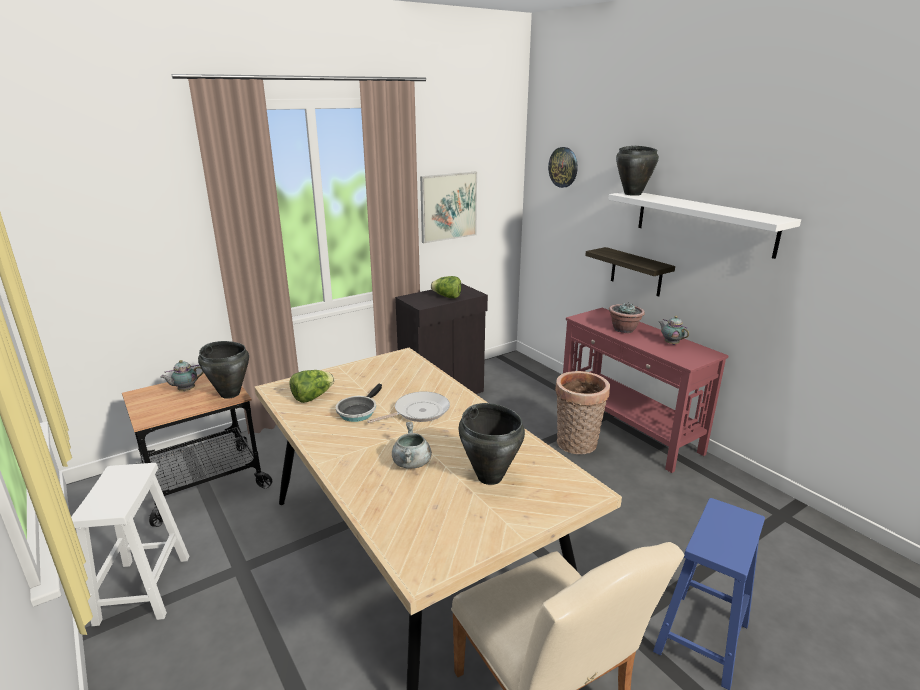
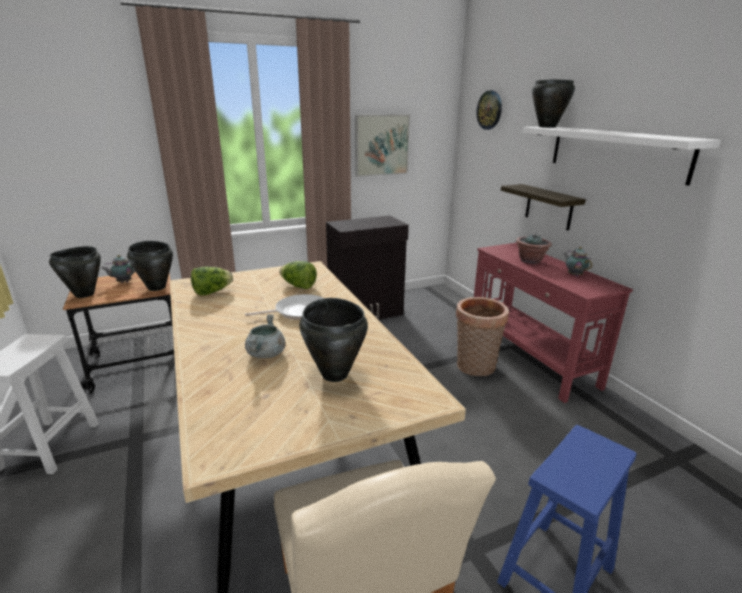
camera: 10 degrees right, 0 degrees up
frying pan [336,384,382,422] -> none
lettuce [431,276,462,298] -> lettuce moved to [280,261,317,289]
none -> black cooking pot [49,246,101,298]

